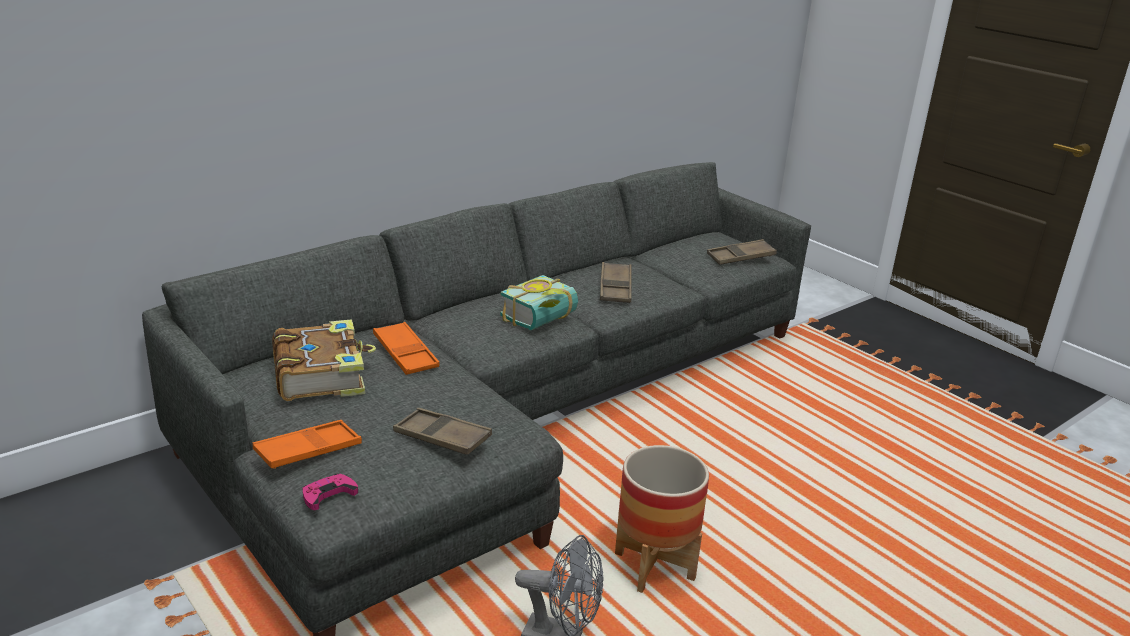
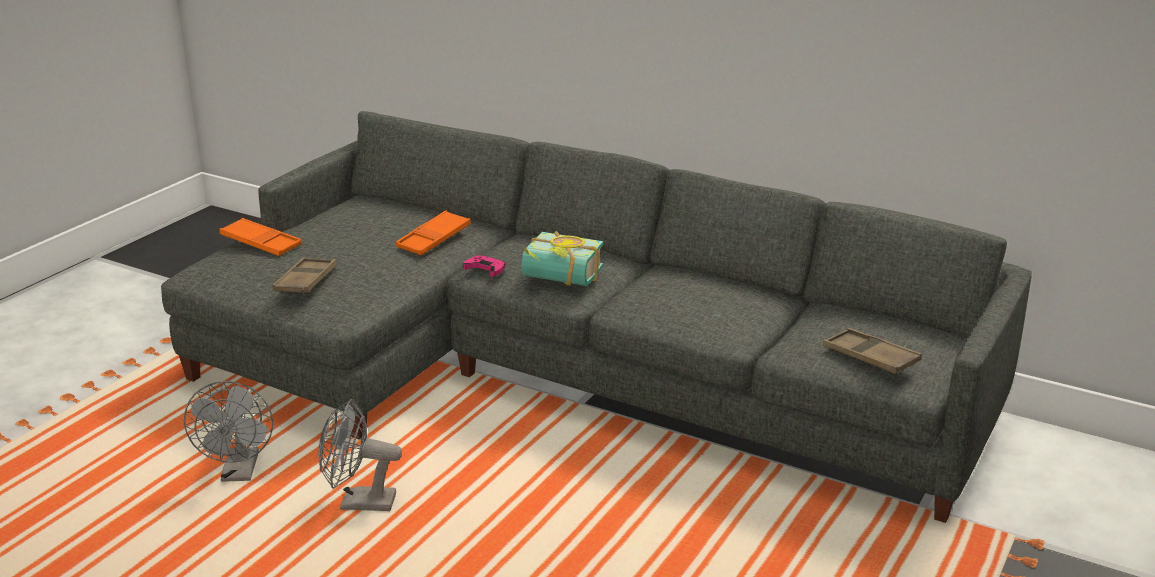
camera: 70 degrees right, 0 degrees up
book [272,319,376,401] -> none
pink game controller [303,474,358,510] -> pink game controller moved to [463,255,506,277]
brown tray [600,262,631,303] -> none
planter [615,445,709,593] -> grey fan [318,399,402,511]

